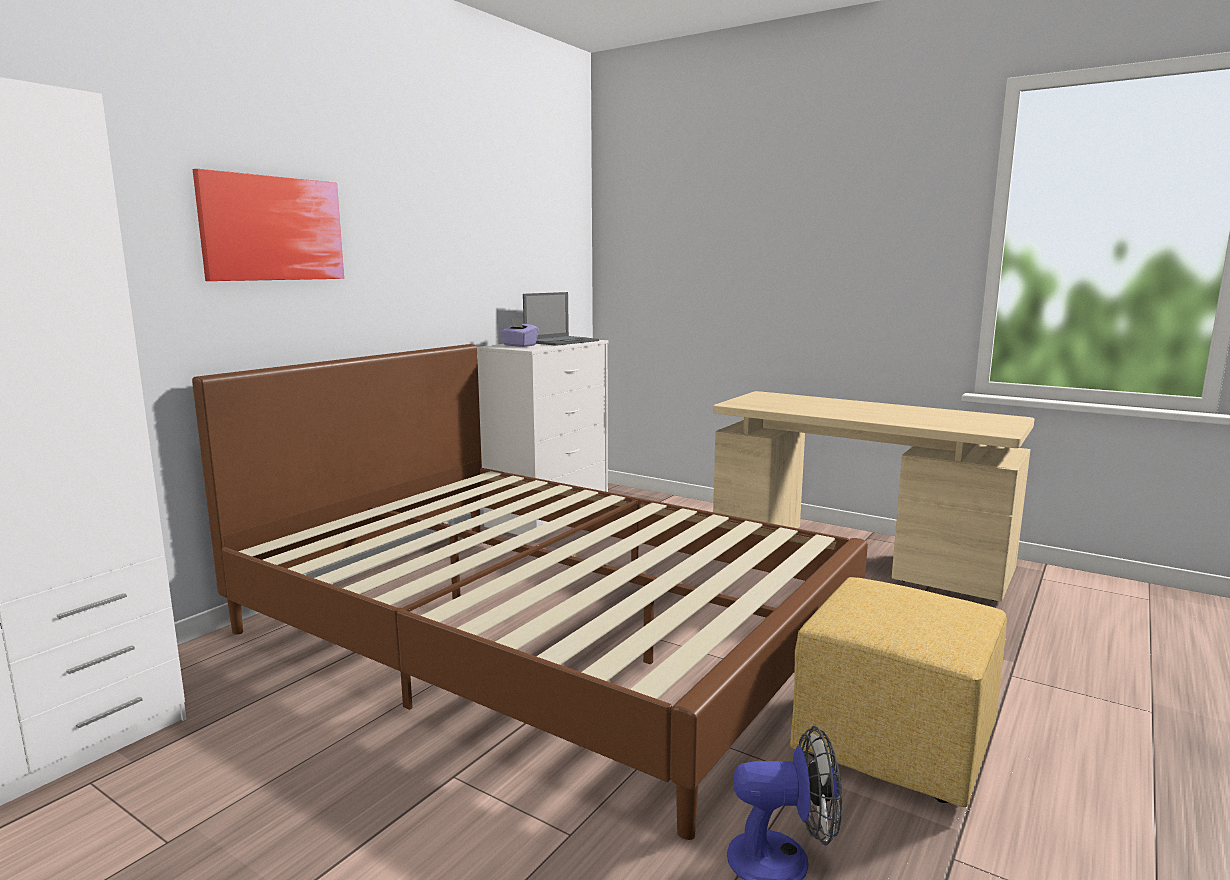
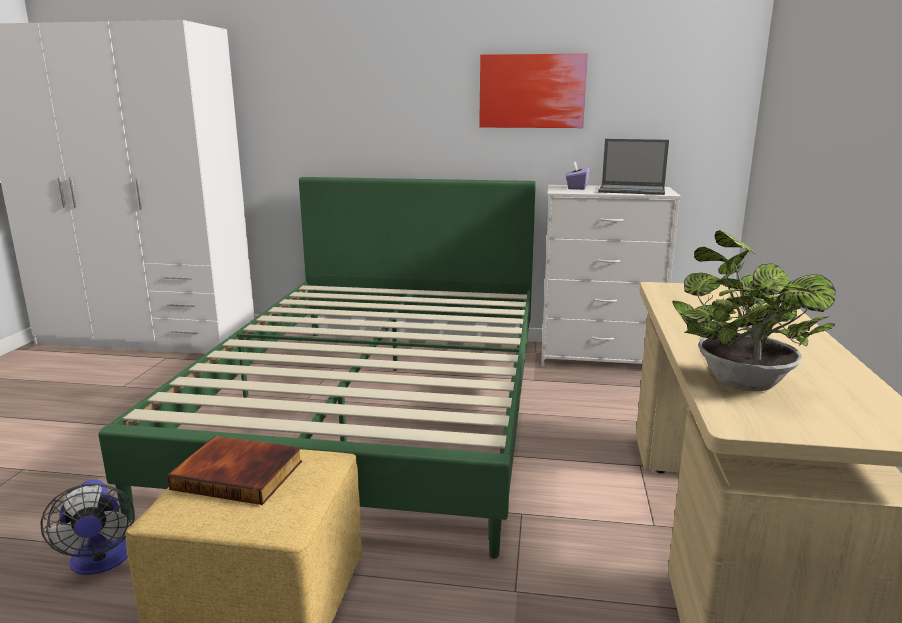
camera: 65 degrees right, 5 degrees up
brown bed [192,344,868,840] -> green bed [99,177,536,559]
picture [193,169,344,281] -> picture moved to [479,54,588,128]
none -> book [167,436,302,505]
none -> potted plant [672,230,836,391]

